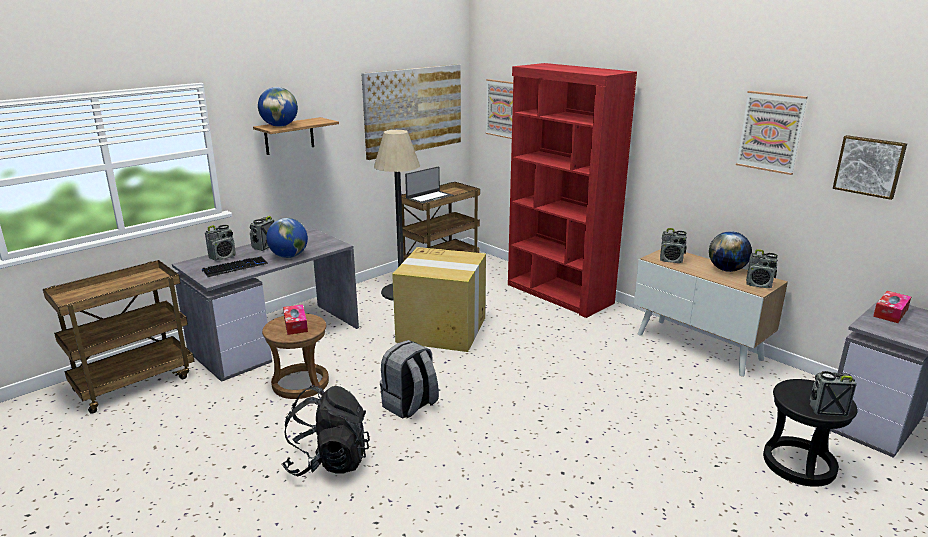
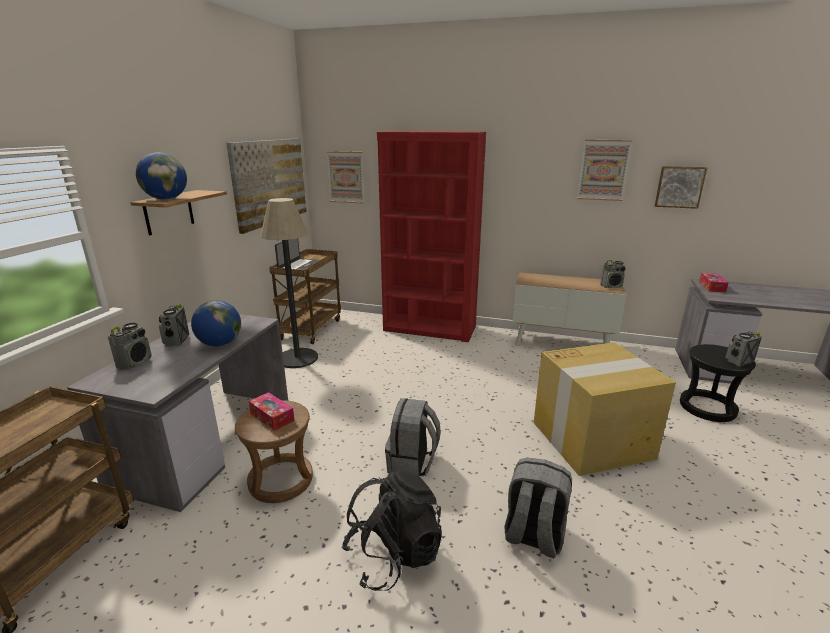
camera: 30 degrees left, 0 degrees up
keyboard [202,256,268,277] -> none
cardboard box [392,247,486,352] -> cardboard box moved to [534,342,676,476]
radio [660,228,687,263] -> none
globe [709,231,752,272] -> none
none -> grey backpack [505,458,572,558]

